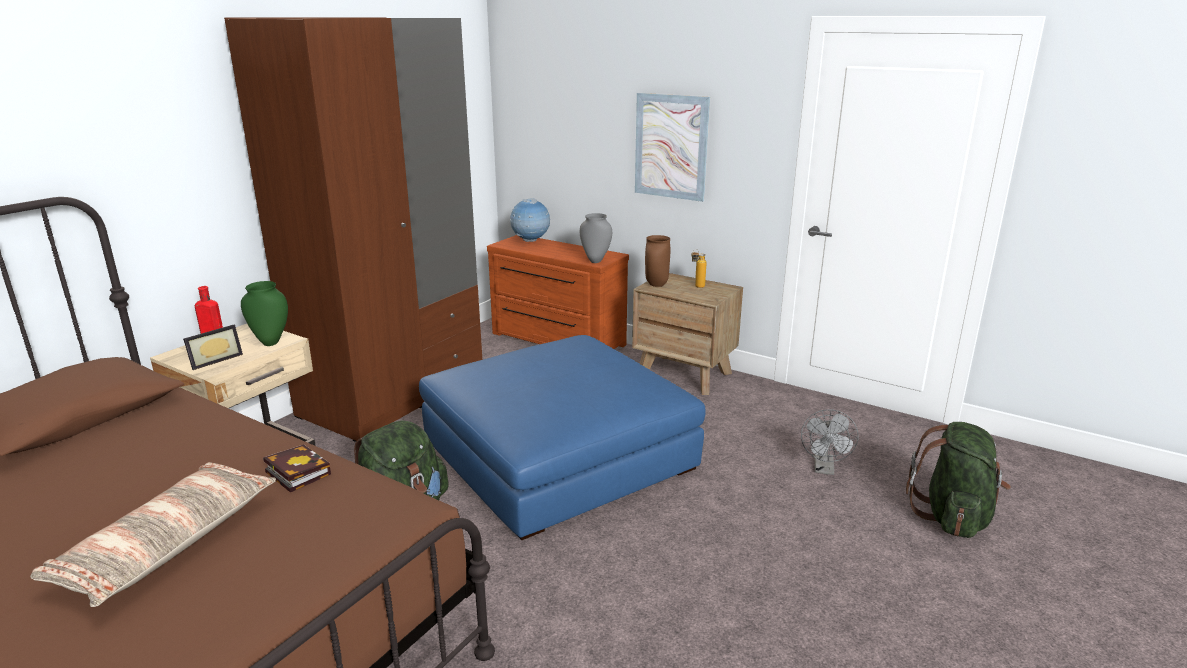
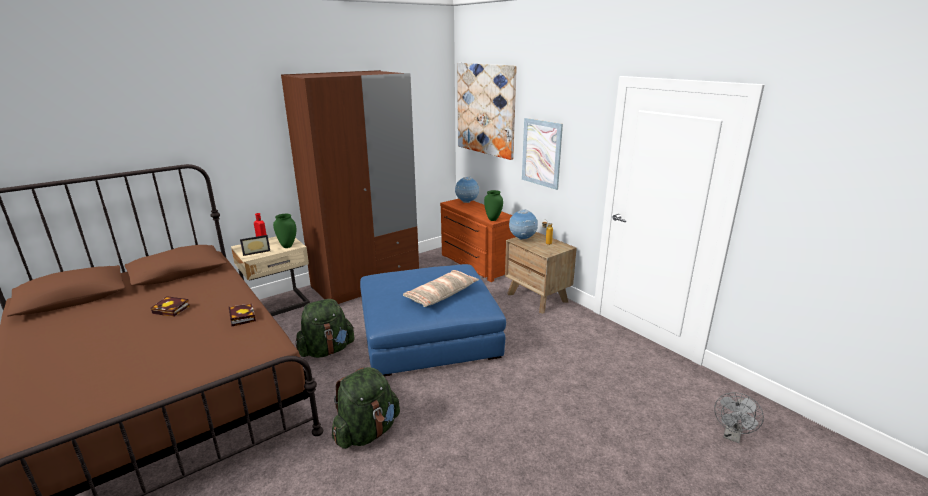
camera: 20 degrees right, 0 degrees up
pillow [30,462,276,607] -> pillow moved to [403,270,479,307]
grey vase [580,213,612,263] -> green vase [484,190,503,221]
brown vase [645,235,670,287] -> globe [509,209,538,240]
grey fan [801,409,858,475] -> grey fan moved to [714,392,764,443]
green backpack [906,422,1011,538] -> green backpack moved to [332,367,400,449]
none -> book [151,296,190,317]
none -> picture [457,63,517,160]

